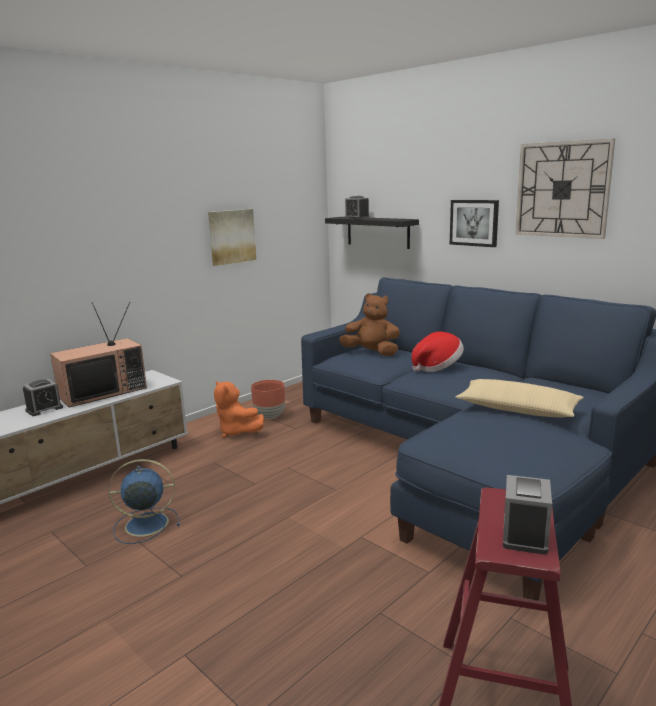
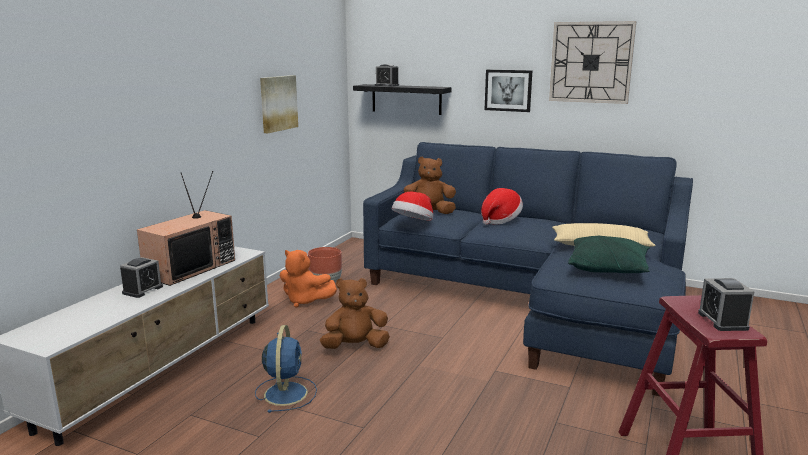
camera: 20 degrees left, 0 degrees up
blue fan [108,459,180,544] -> blue fan turned 120 degrees clockwise [255,325,317,413]
none -> brown plush toy [320,278,390,349]
none -> hat [392,191,433,221]
none -> green pillow [568,236,650,273]

